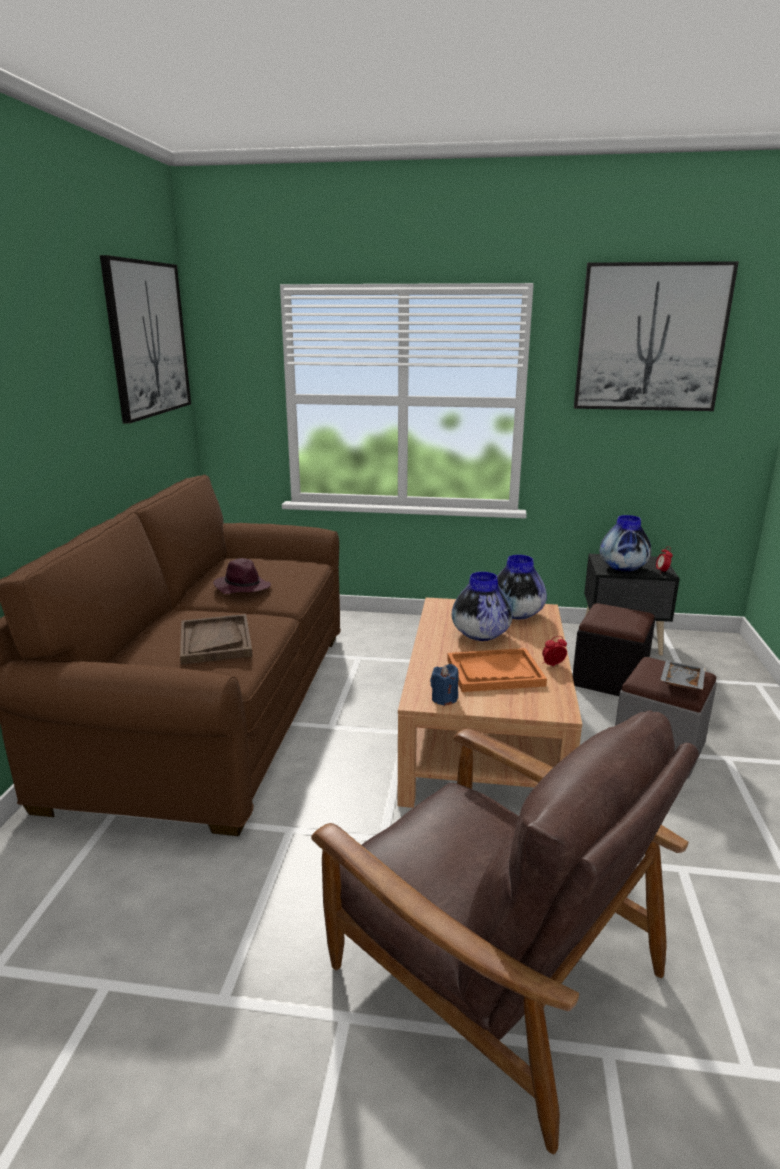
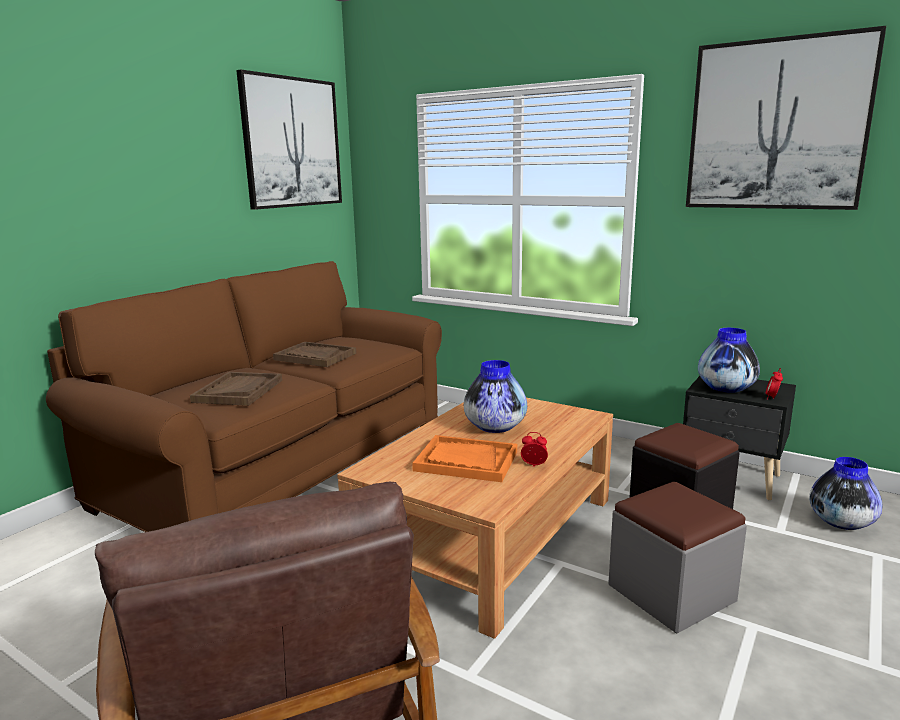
camera: 25 degrees right, 5 degrees down
purple hat [213,558,271,594] -> brown tray [273,342,356,367]
blue candle [430,664,459,706] -> none
vase [497,555,547,619] -> vase moved to [809,457,882,530]
grey tray [660,660,705,690] -> none

